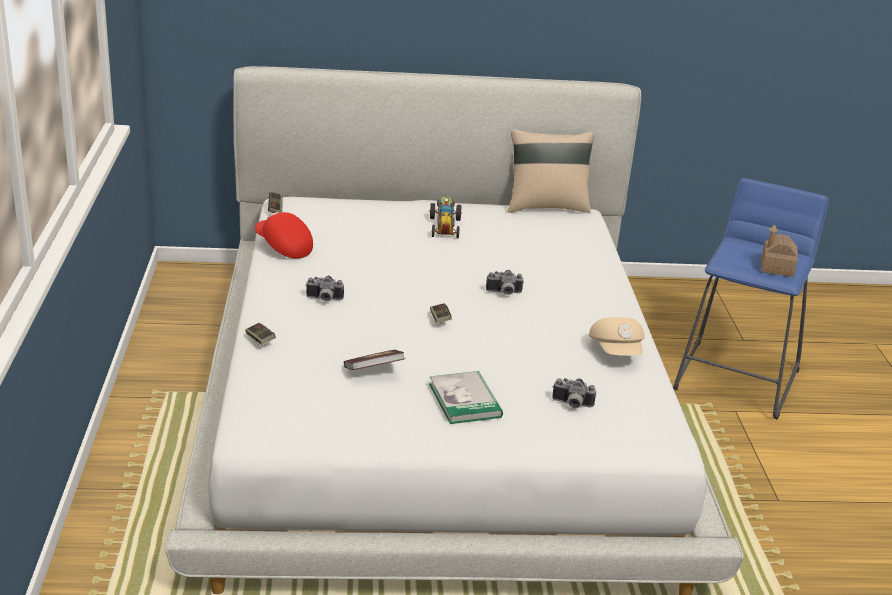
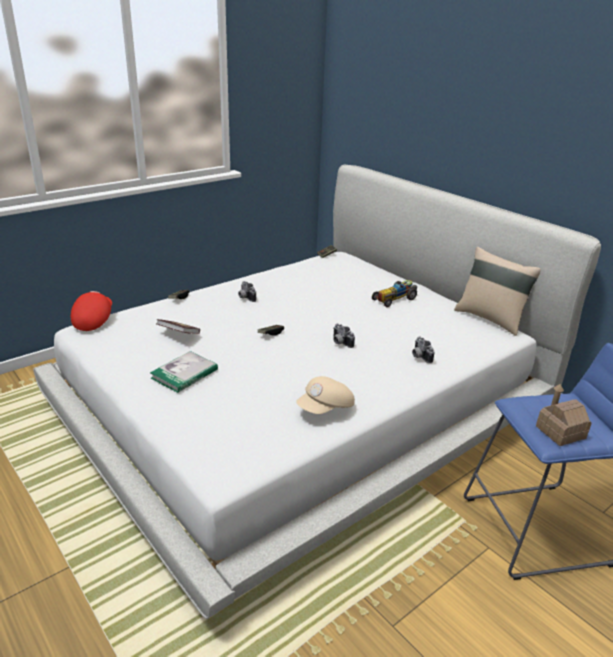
camera: 55 degrees right, 0 degrees up
red cap [255,212,313,259] -> red cap moved to [71,291,112,331]
camera [552,378,596,408] -> camera moved to [412,337,435,363]

